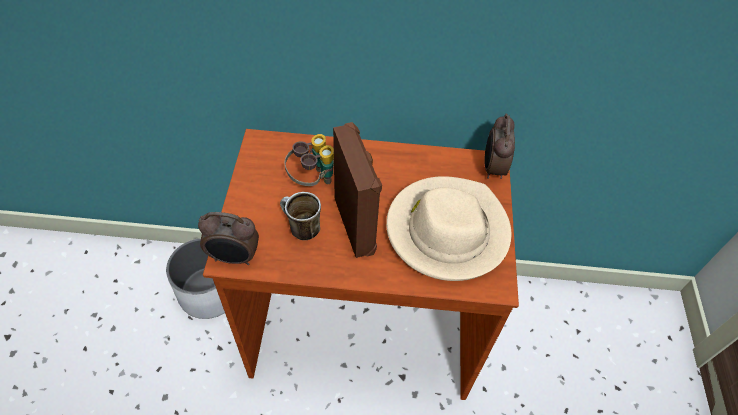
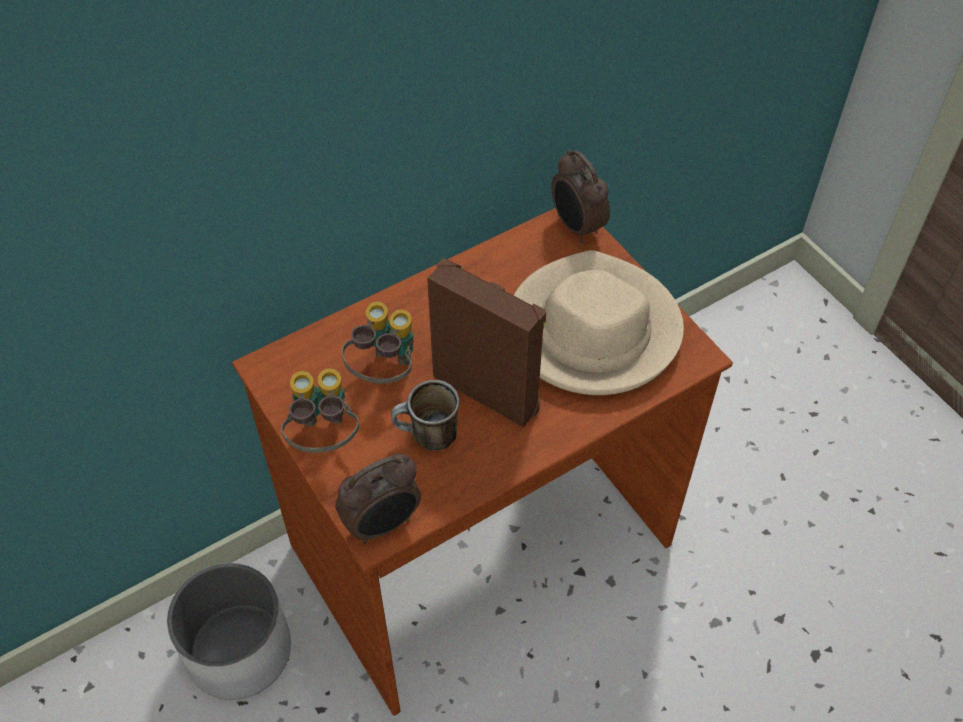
camera: 35 degrees left, 0 degrees up
none -> binoculars [281,369,359,453]

